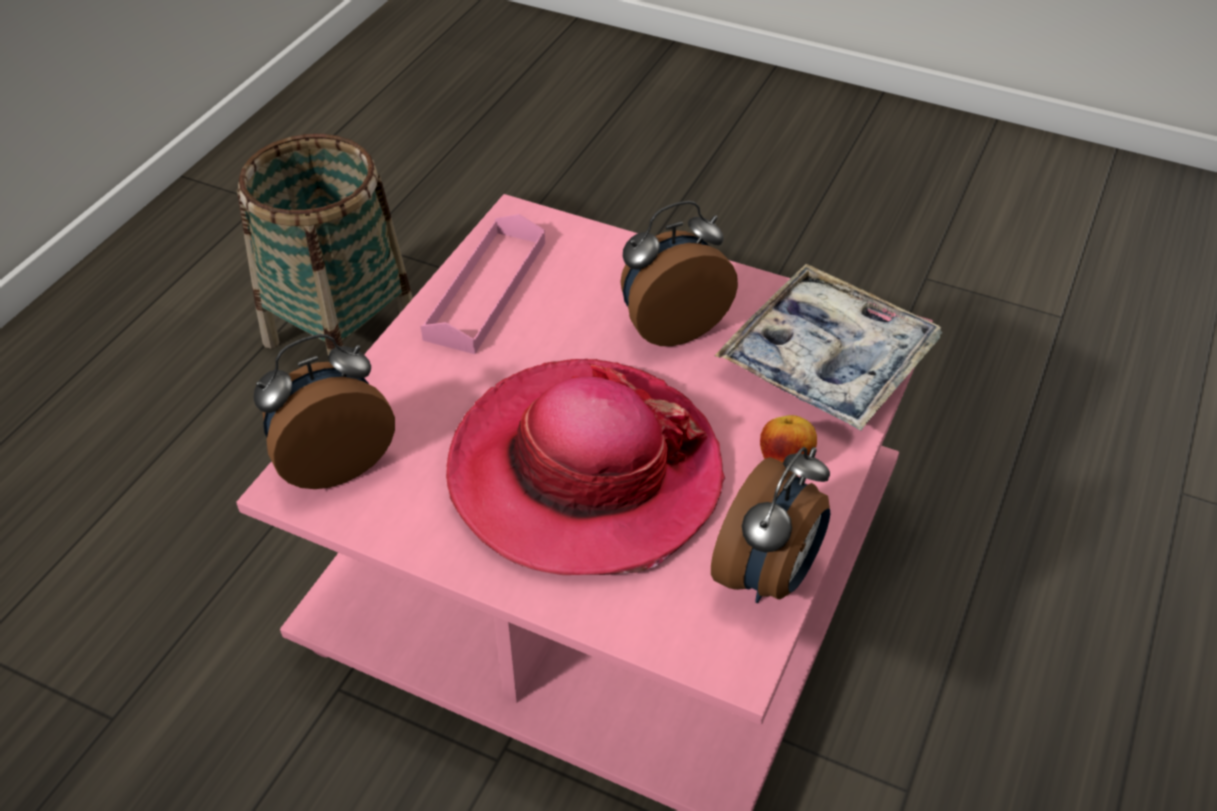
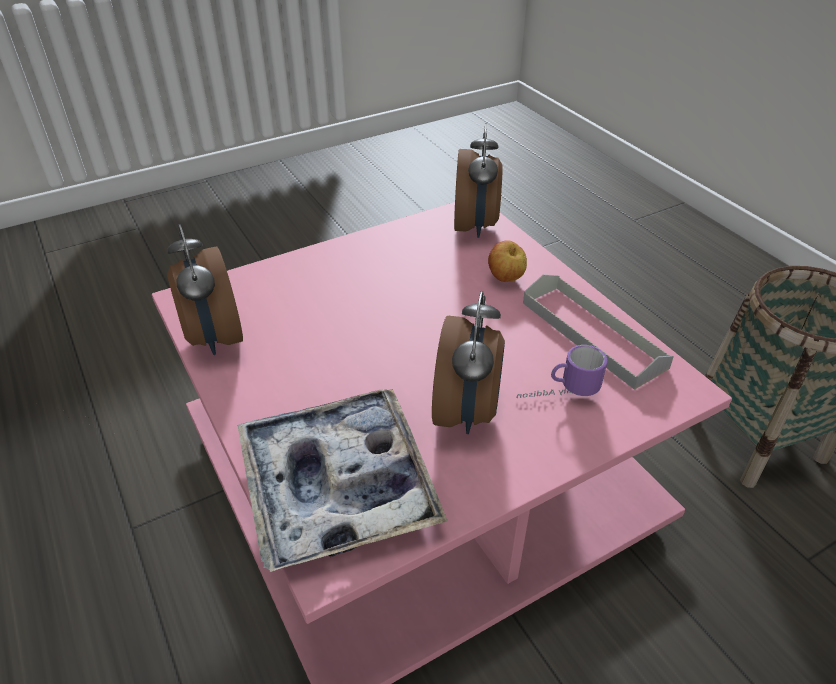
camera: 125 degrees right, 5 degrees down
pink tray [421,214,545,354] -> grey tray [523,274,674,390]
hat [446,359,725,575] -> none
apple [760,415,817,462] -> apple moved to [488,240,527,282]
none -> mug [517,345,607,398]

